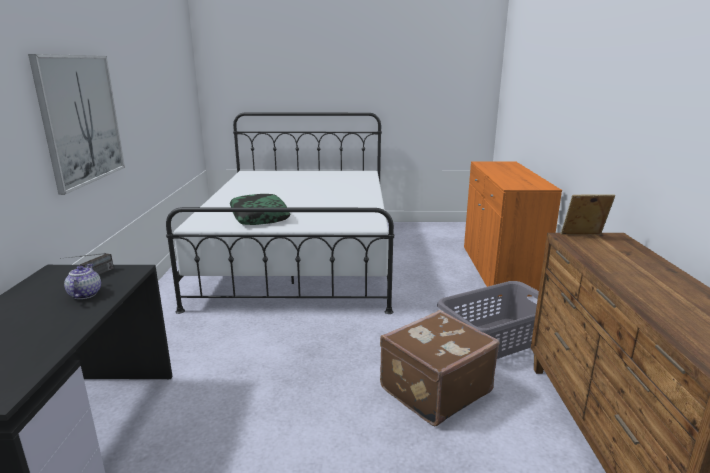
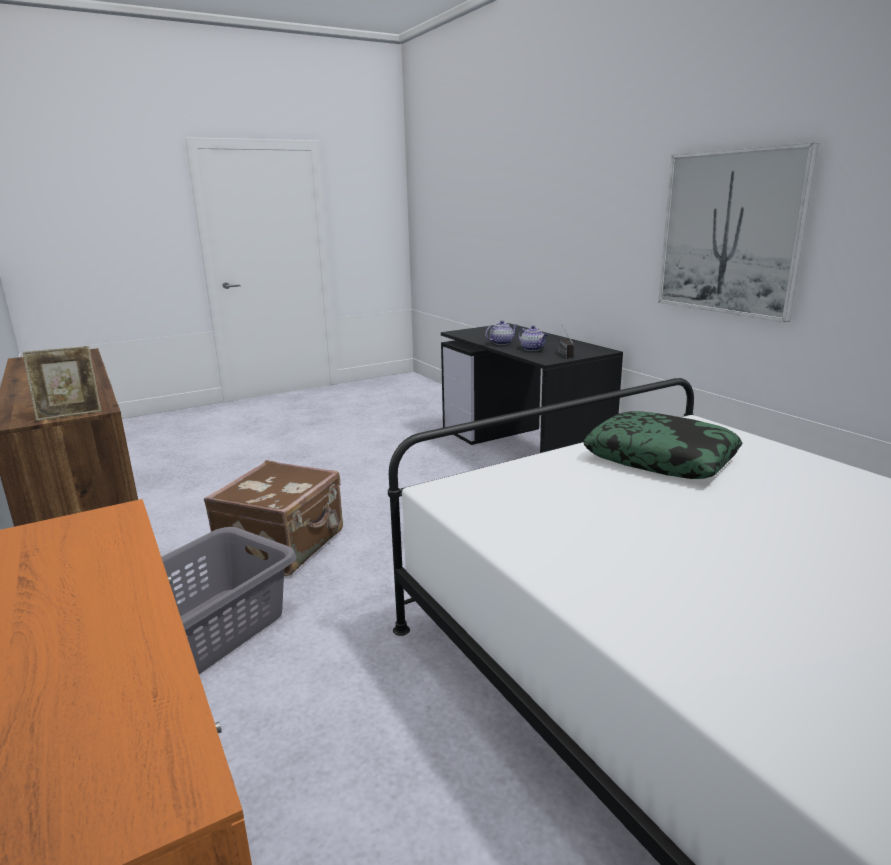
camera: 150 degrees right, 0 degrees up
none -> teapot [485,321,517,345]

